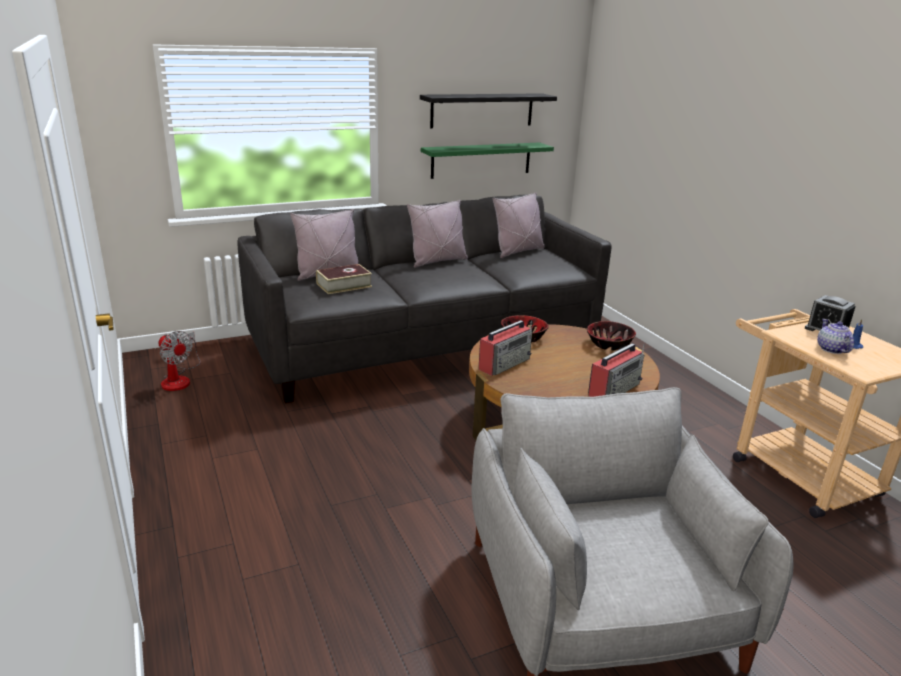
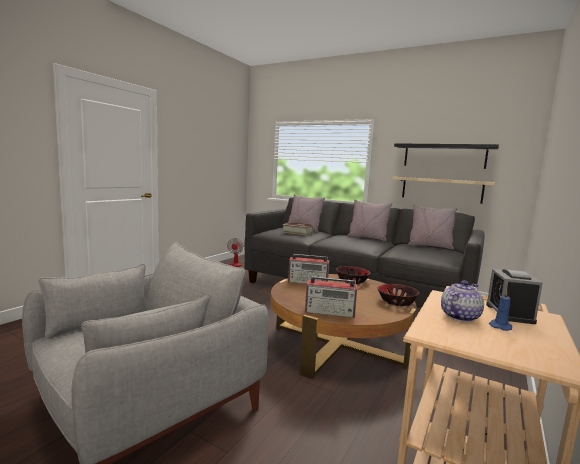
camera: 55 degrees right, 15 degrees down
green shelf [421,142,554,179] -> beige shelf [392,177,495,204]

